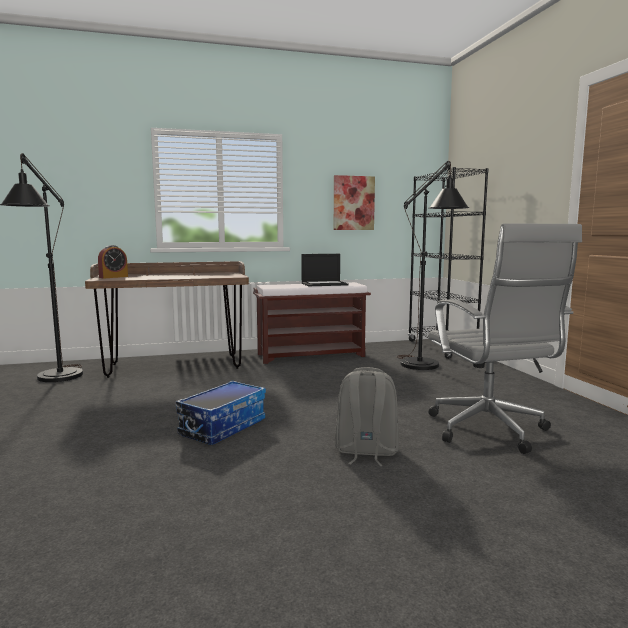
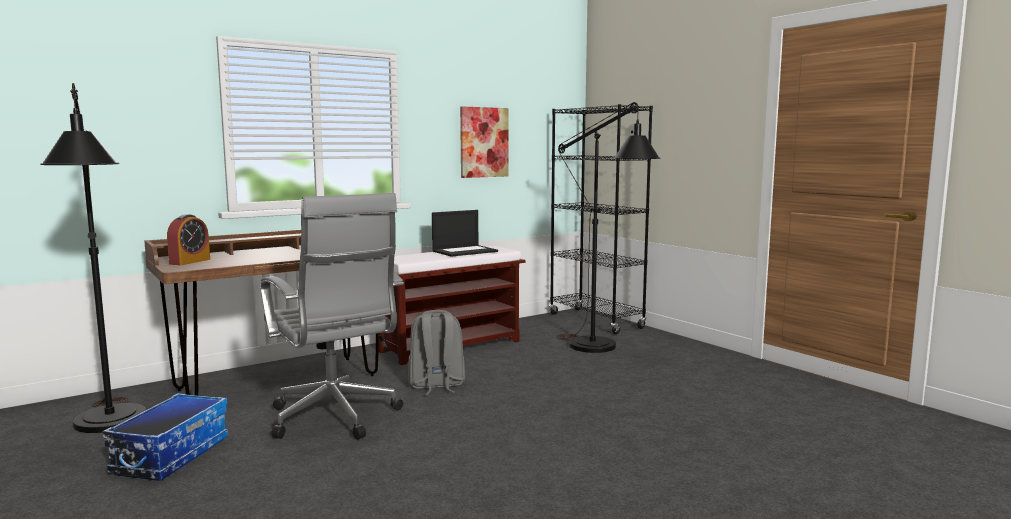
camera: 20 degrees left, 0 degrees up
storage box [176,381,266,445] -> storage box moved to [103,393,228,481]
grey backpack [335,367,399,466] -> grey backpack moved to [408,310,465,395]
grey office chair [428,224,582,454] -> grey office chair moved to [260,193,404,440]

